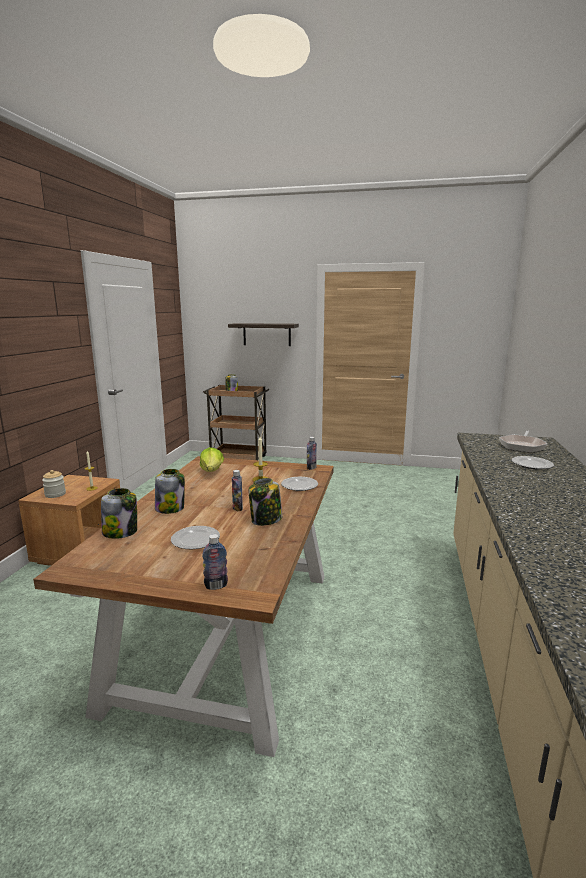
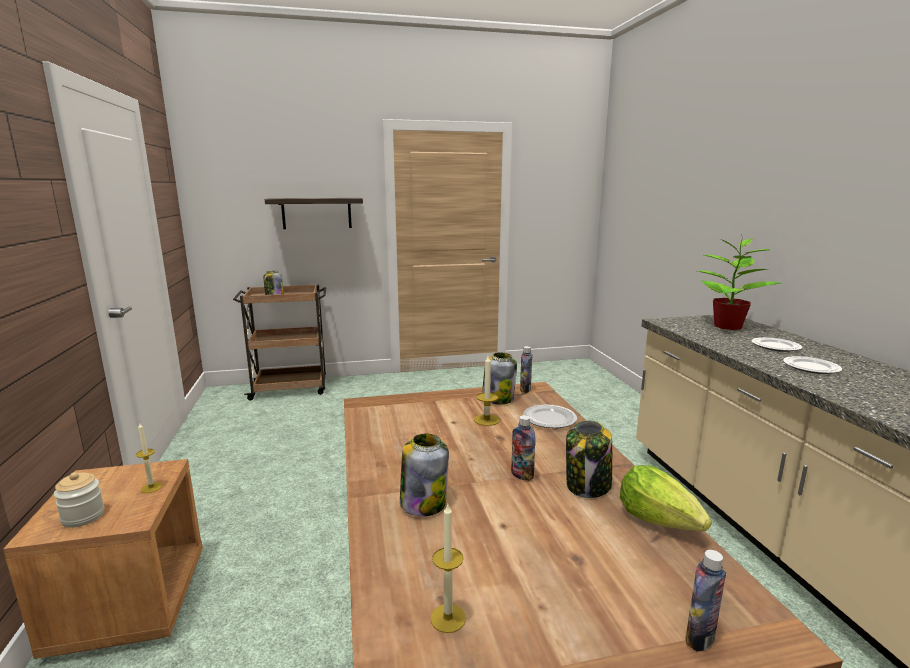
camera: 25 degrees left, 0 degrees up
jar [101,488,137,539] -> jar moved to [482,352,517,404]
plate [171,526,220,549] -> plate moved to [783,356,842,374]
lettuce [200,447,224,472] -> lettuce moved to [620,465,712,531]
frying pan [499,430,548,453] -> potted plant [698,234,781,330]
none -> candle [431,503,466,633]

